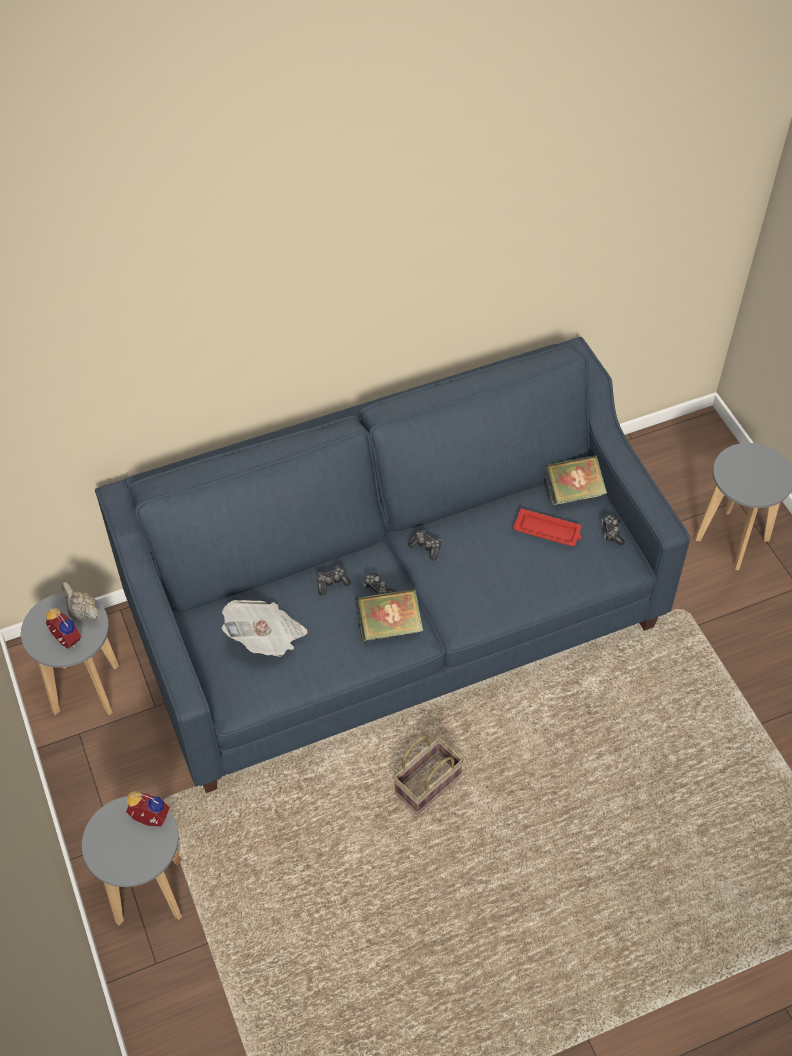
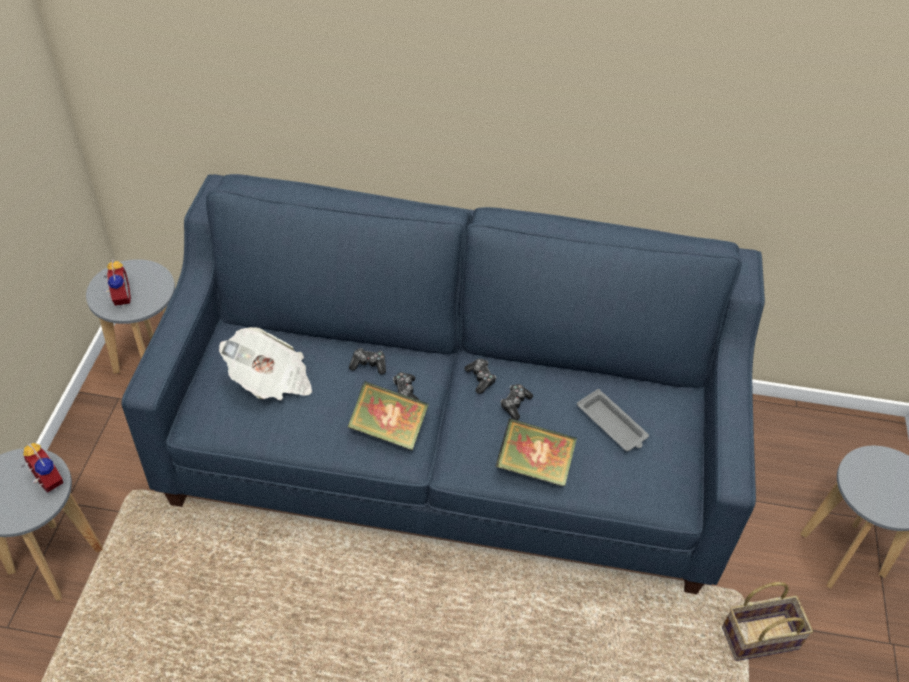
camera: 30 degrees right, 5 degrees down
beige teapot [61,581,99,621] -> none
basket [393,735,464,815] -> basket moved to [722,582,813,661]
red tray [513,508,582,546] -> grey tray [577,389,649,451]
book [544,455,607,506] -> book moved to [495,418,577,486]
game controller [602,515,625,545] -> game controller moved to [501,384,533,420]

